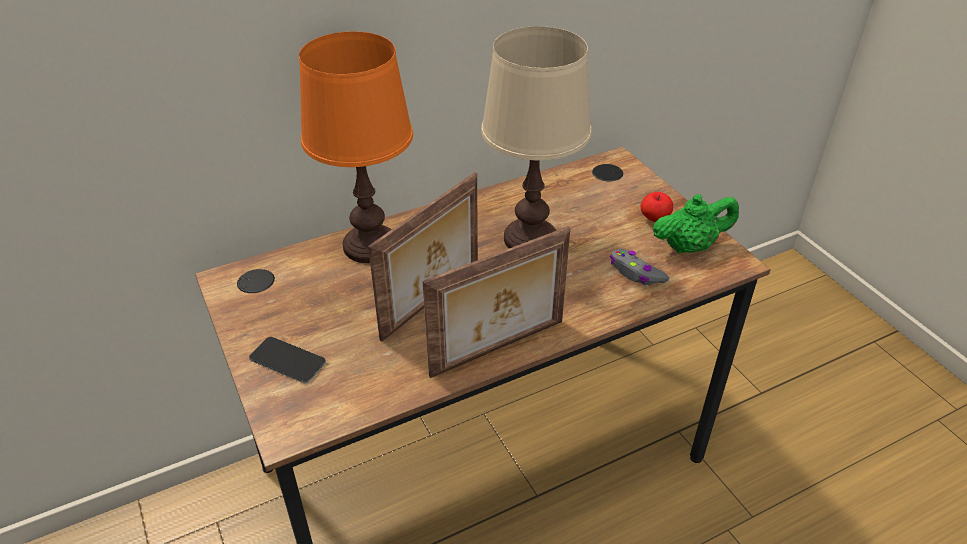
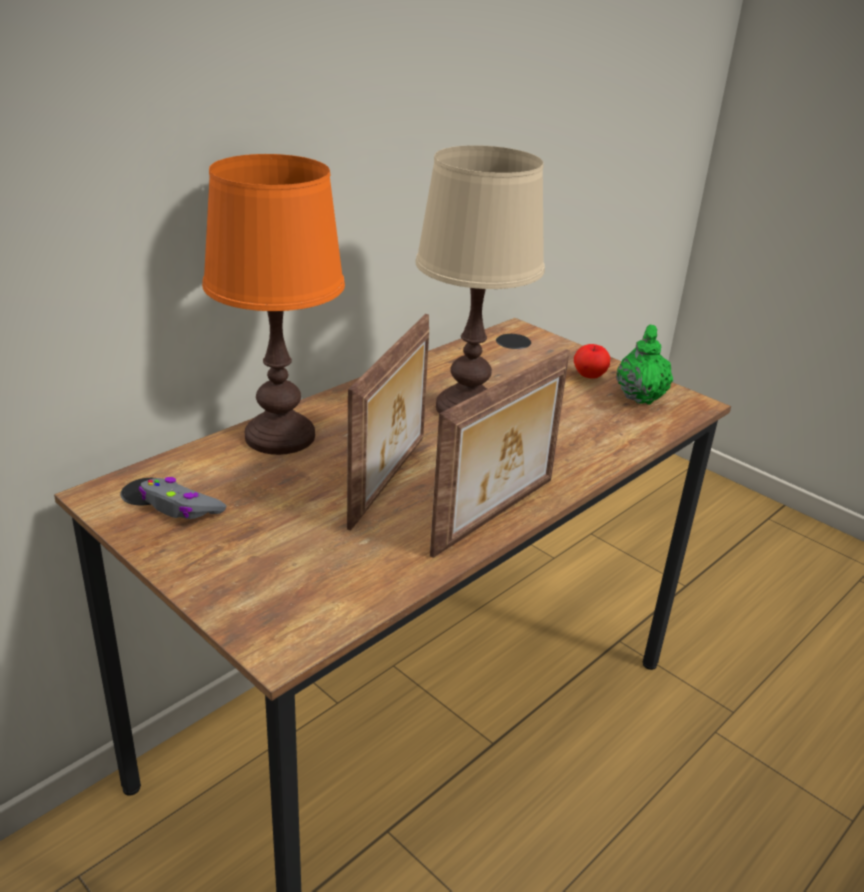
camera: 20 degrees left, 10 degrees down
phone [249,337,326,383] -> none
grey game controller [610,249,669,285] -> grey game controller moved to [139,477,226,519]
green teapot [652,194,739,253] -> green teapot turned 45 degrees counterclockwise [616,325,673,405]

